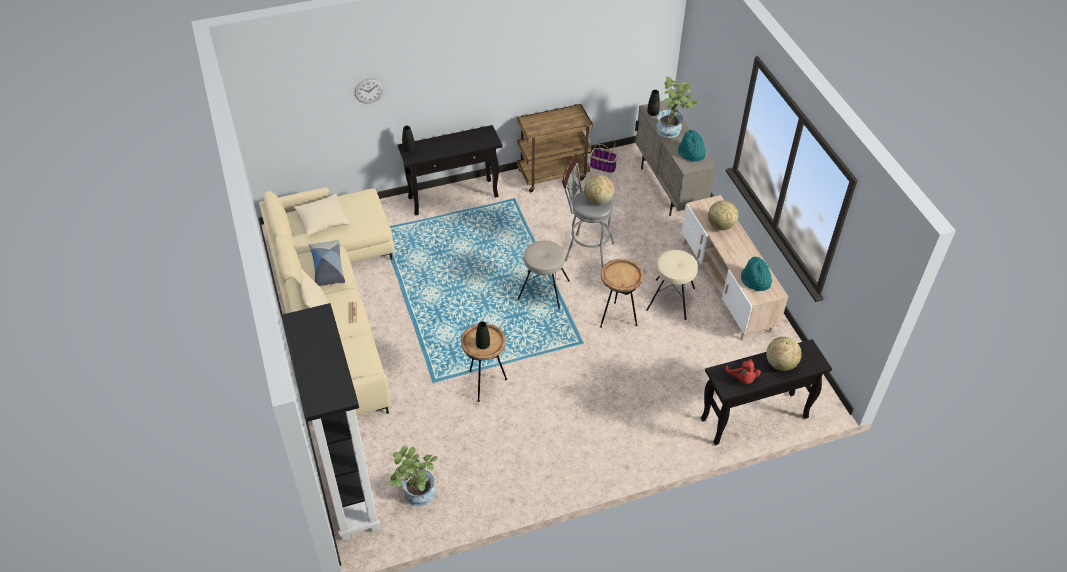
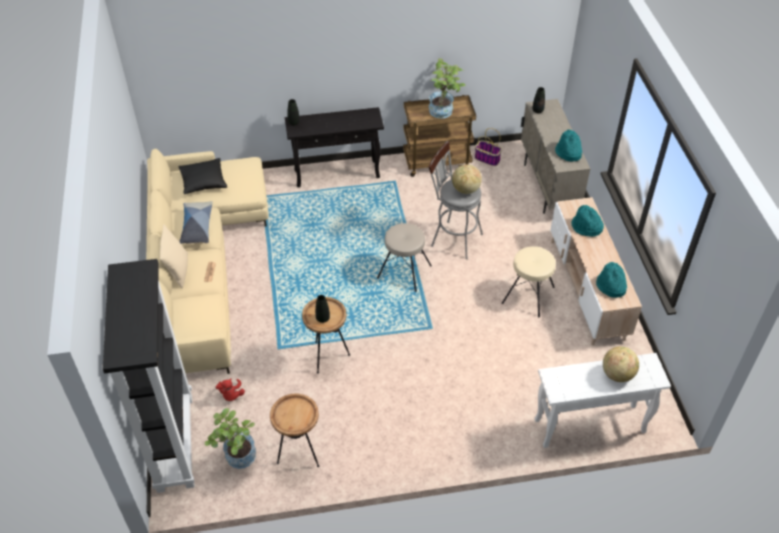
camera: 10 degrees right, 0 degrees up
beige pillow [294,194,351,235] -> black pillow [178,158,227,194]
wall clock [354,79,383,103] -> none
brown side table [600,259,643,328] -> brown side table moved to [270,394,319,467]
potted plant [656,77,699,138] -> potted plant moved to [429,58,466,119]
black console table [701,339,832,445] -> white console table [534,353,671,448]
globe [708,201,738,230] -> turquoise hat [571,205,604,237]
red plush toy [725,359,761,384] -> red plush toy moved to [216,378,245,401]

